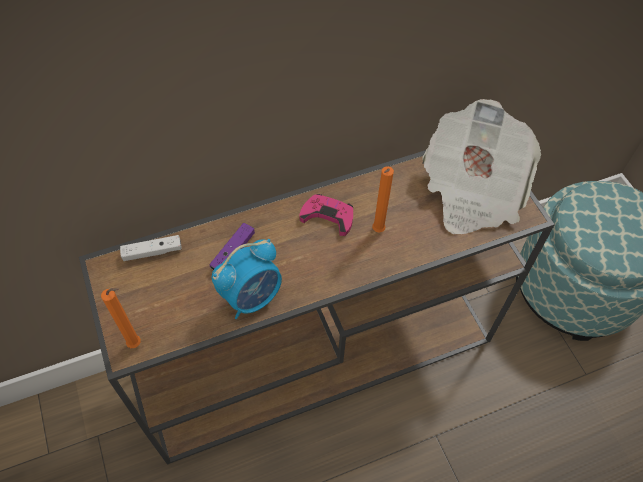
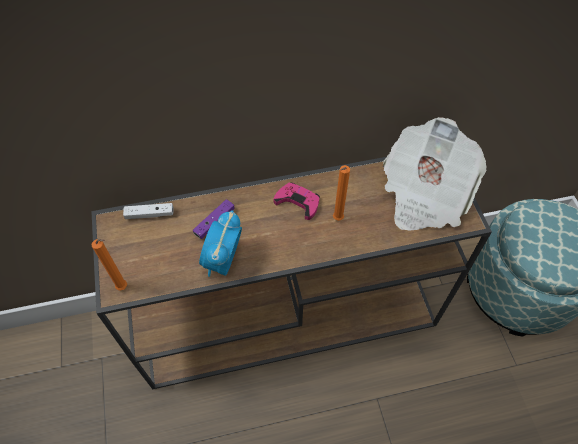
camera: 10 degrees right, 0 degrees up
alarm clock [212,239,282,319] -> alarm clock turned 135 degrees clockwise [199,210,242,277]

